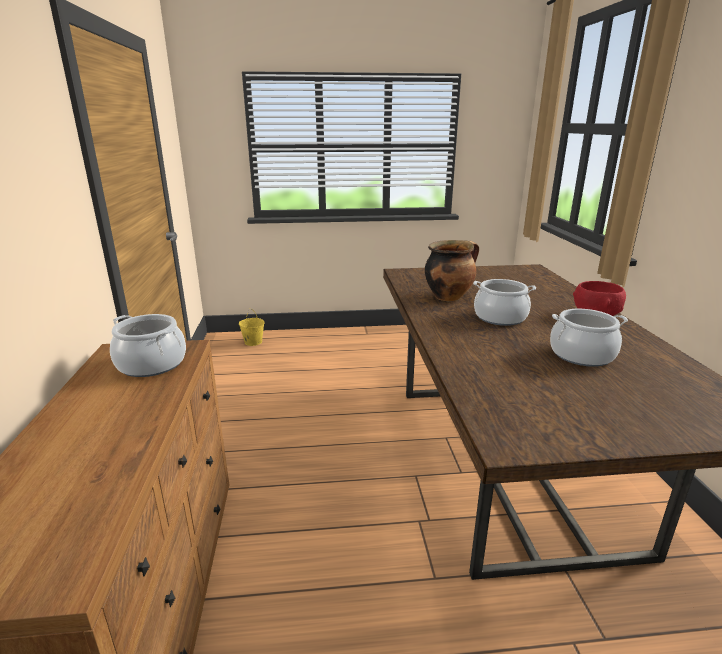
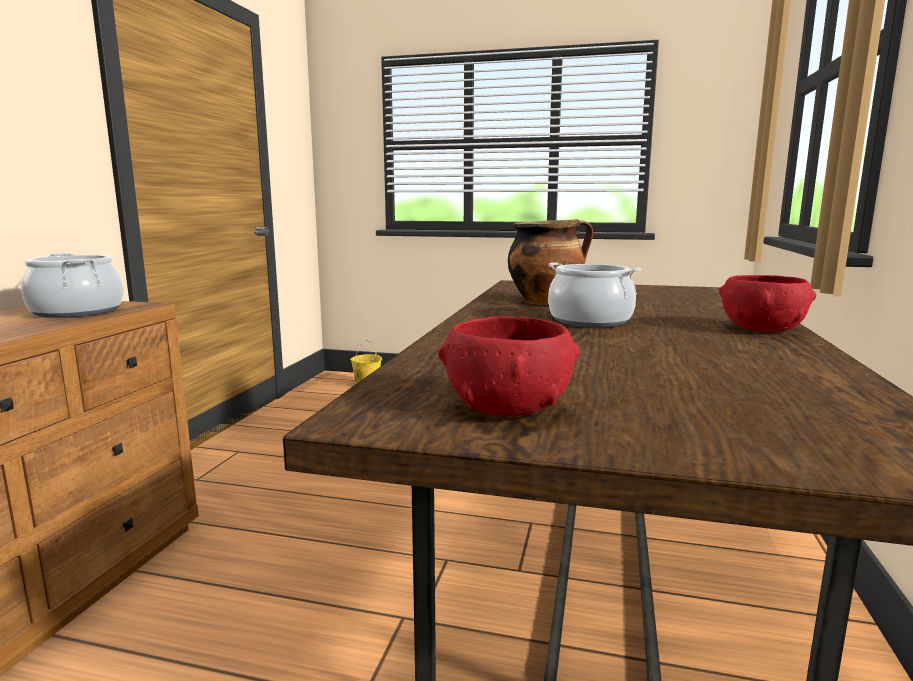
camera: 20 degrees right, 10 degrees down
cooking pot [550,309,628,367] -> none
none -> red bowl [438,316,580,417]

